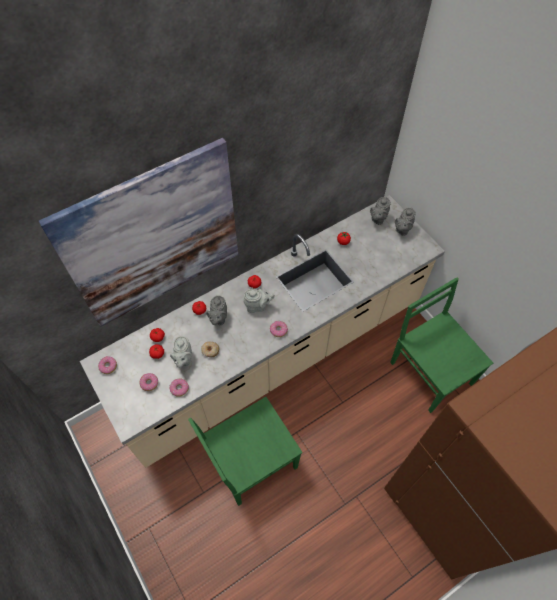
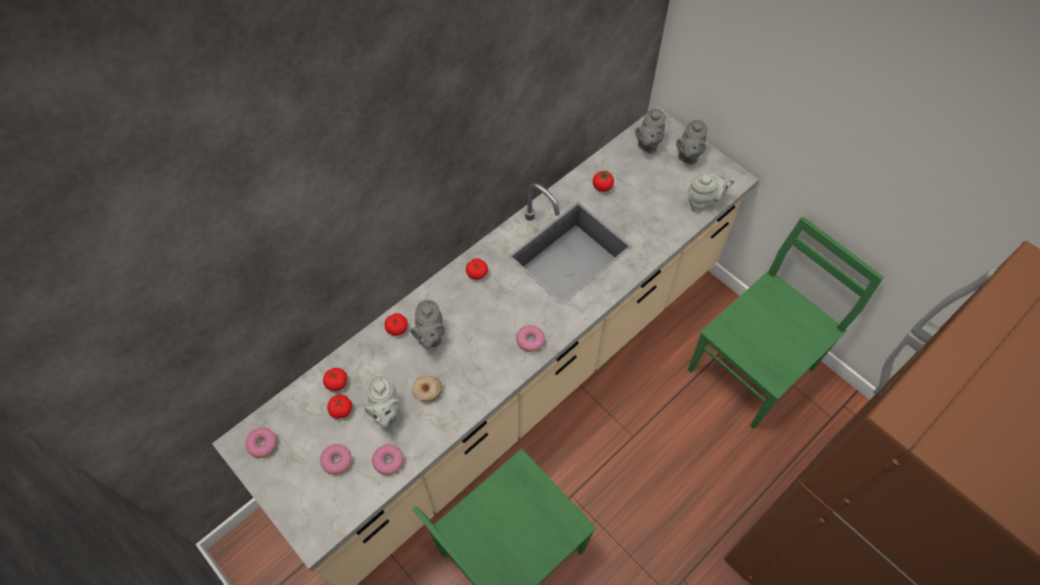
camera: 10 degrees left, 0 degrees up
picture [39,138,238,327] -> none
grey teapot [243,289,275,313] -> grey teapot moved to [688,173,735,213]
green chair [390,277,493,413] -> green chair turned 90 degrees clockwise [688,217,884,429]

